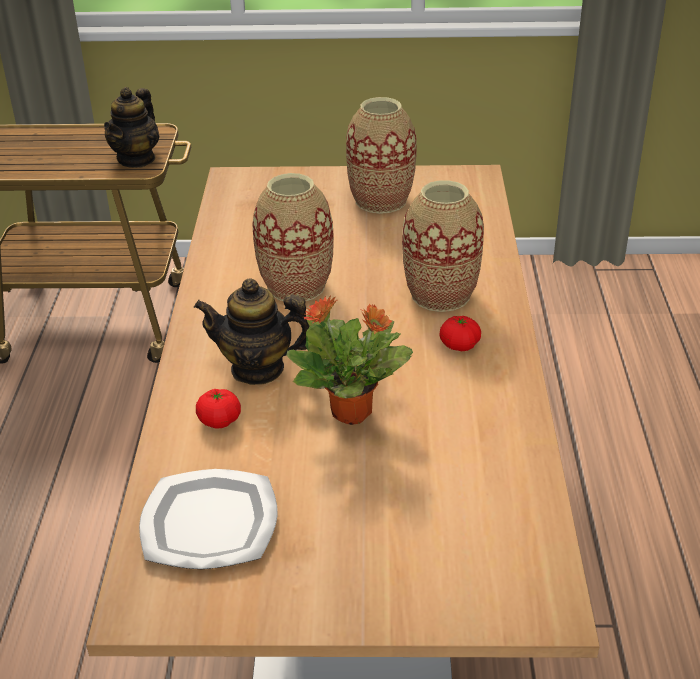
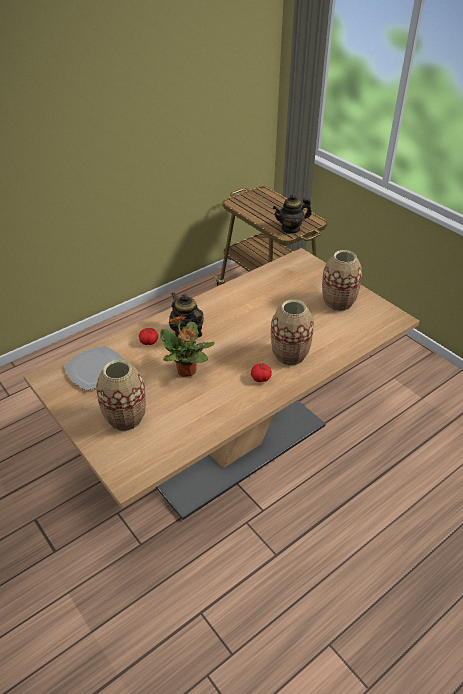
camera: 50 degrees right, 5 degrees up
vase [252,173,334,301] -> vase moved to [96,359,146,431]

